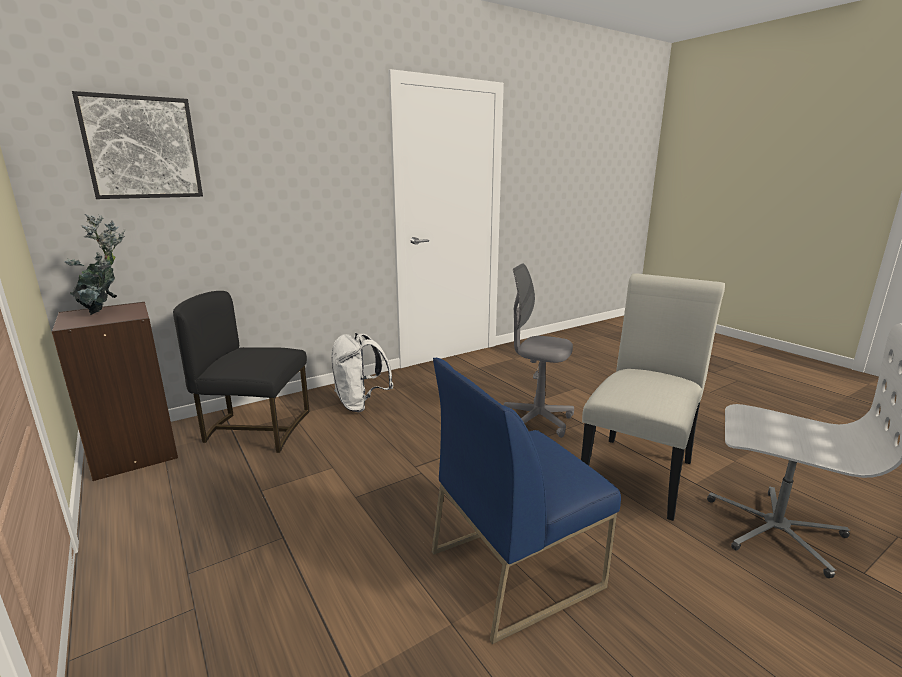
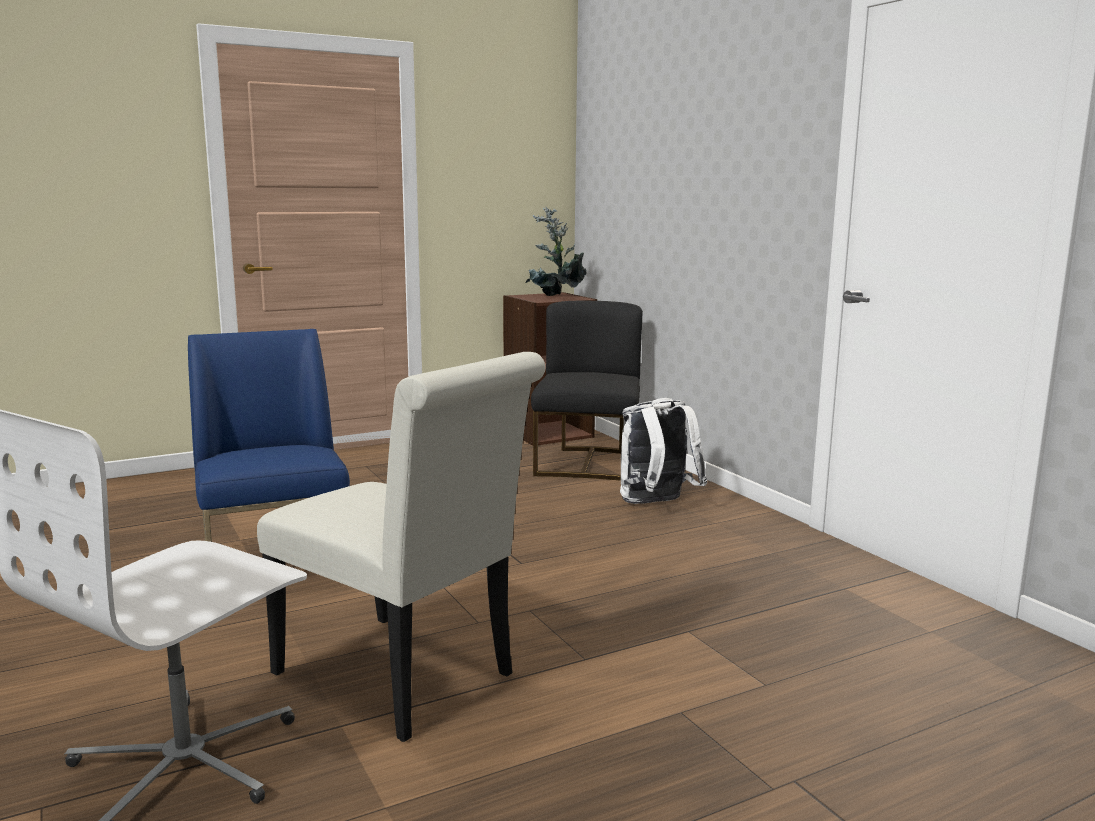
camera: 95 degrees right, 5 degrees down
picture [72,91,203,199] -> none
grey office chair [504,264,574,438] -> none

